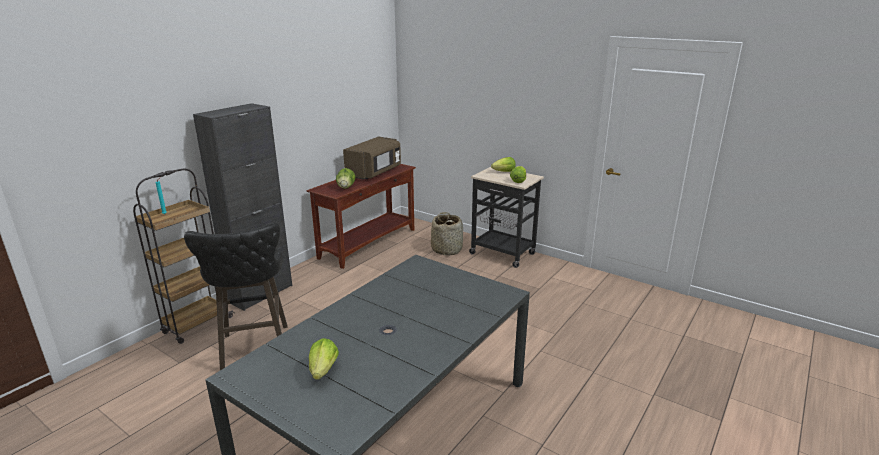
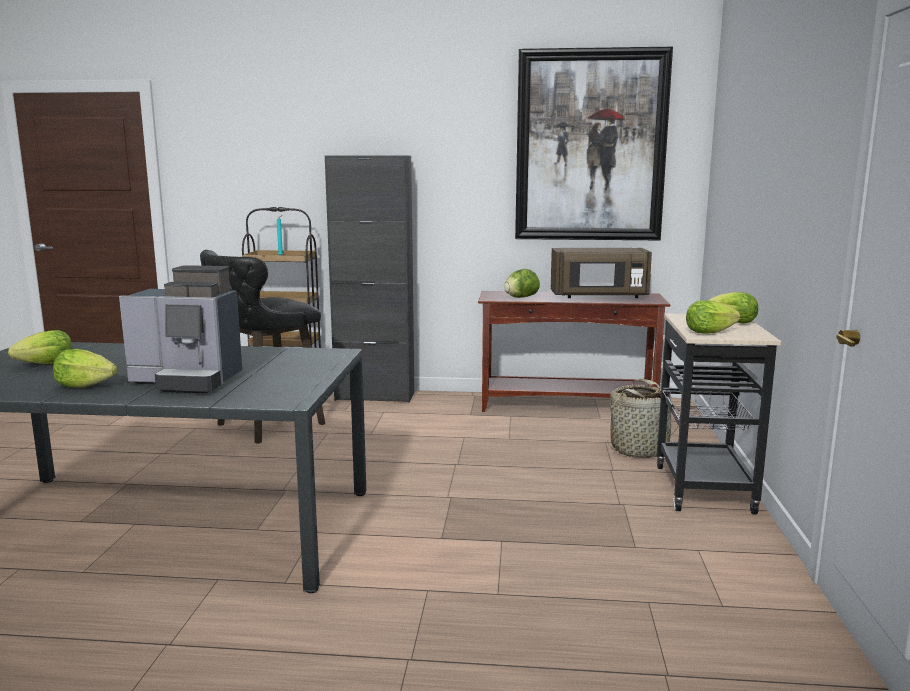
camera: 60 degrees right, 10 degrees down
none -> lettuce [53,349,118,388]
none -> coffee machine [119,265,242,394]
none -> picture [515,47,673,240]

